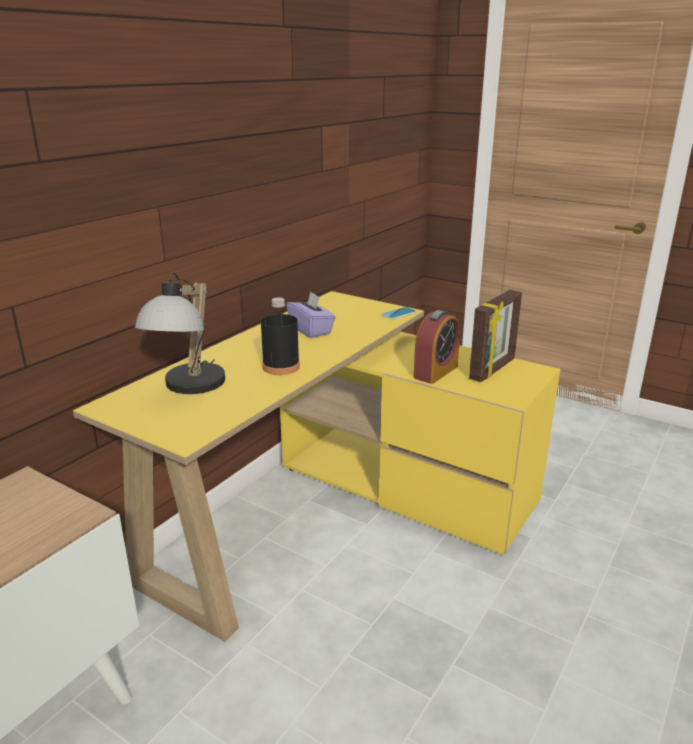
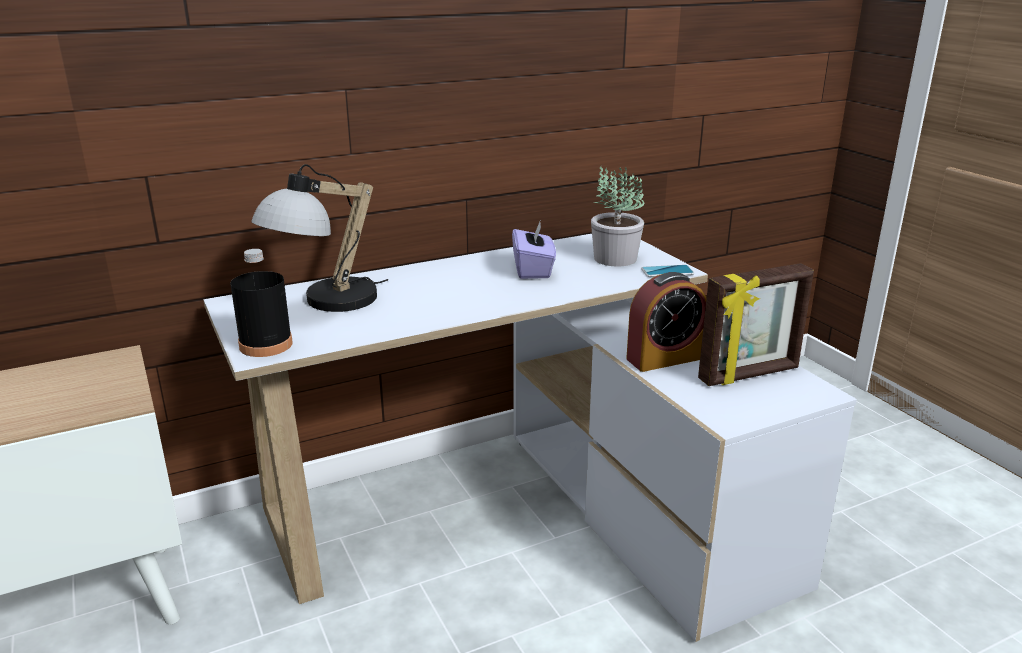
camera: 30 degrees right, 0 degrees up
yellow desk [73,291,561,642] -> white desk [204,234,857,642]
black bottle [261,298,300,375] -> black bottle moved to [230,249,293,357]
none -> potted plant [591,166,645,267]

